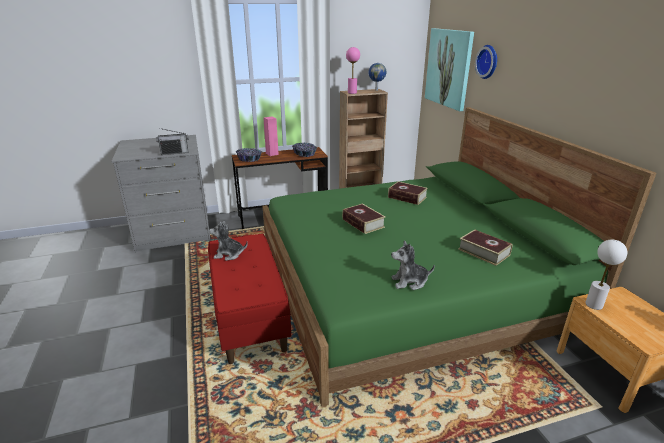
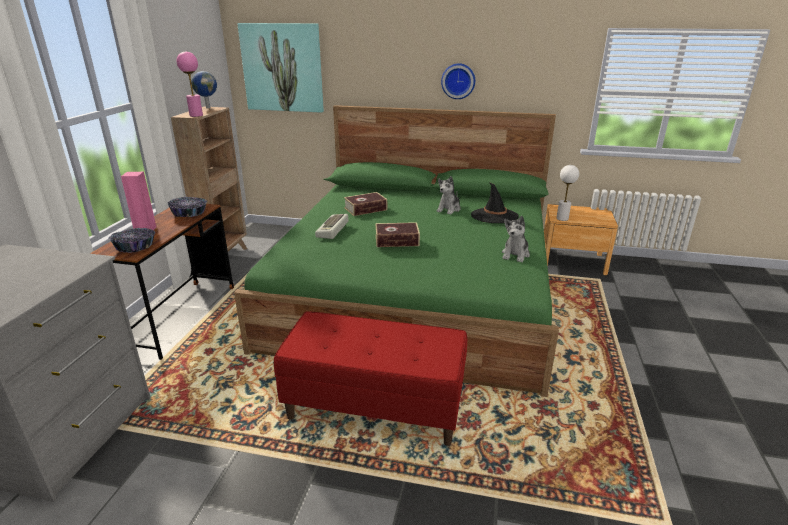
camera: 60 degrees left, 0 degrees up
radio [156,128,189,155] -> none
plush toy [209,220,248,261] -> plush toy moved to [436,176,461,215]
book [458,229,513,266] -> black hat [471,182,519,223]
wall clock [475,45,497,79] -> wall clock moved to [441,63,475,99]
none -> keyboard [315,214,349,239]

